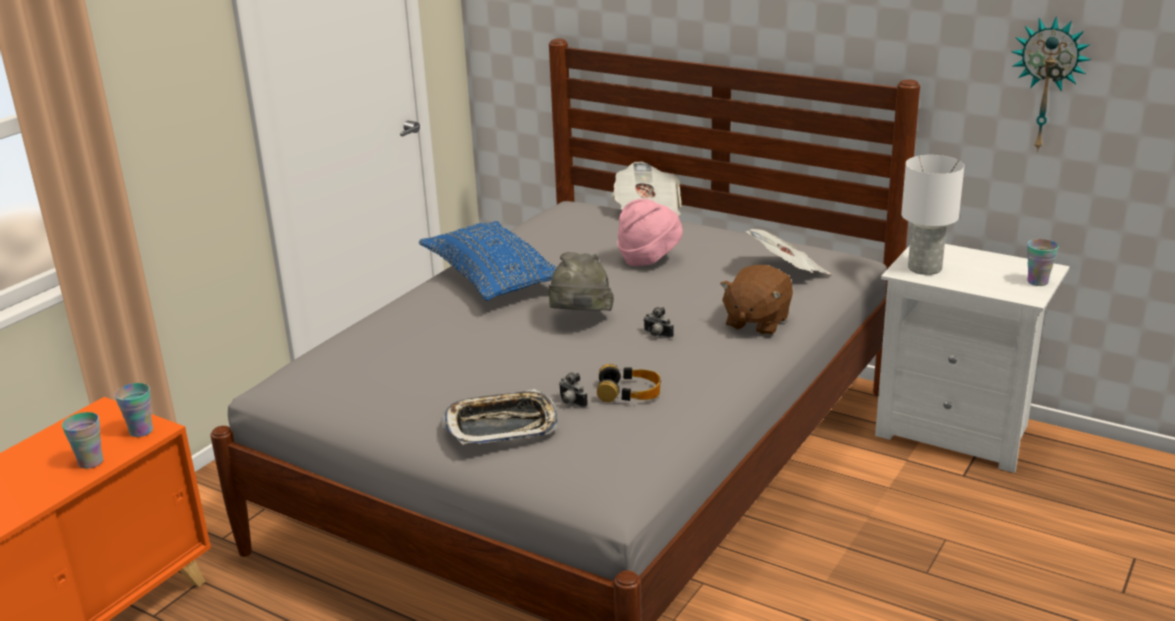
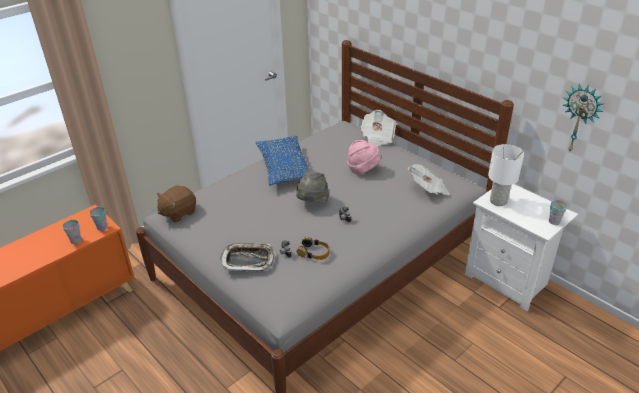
camera: 15 degrees right, 10 degrees up
brown plush toy [720,265,793,336] -> brown plush toy moved to [157,185,196,223]

